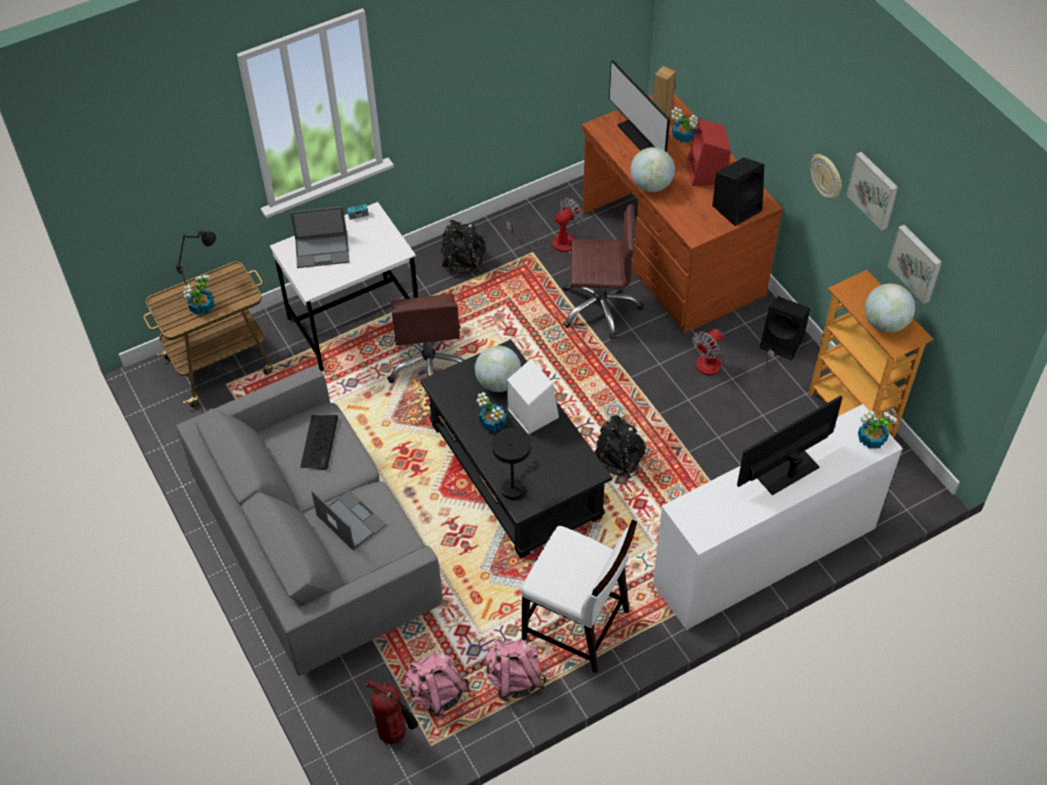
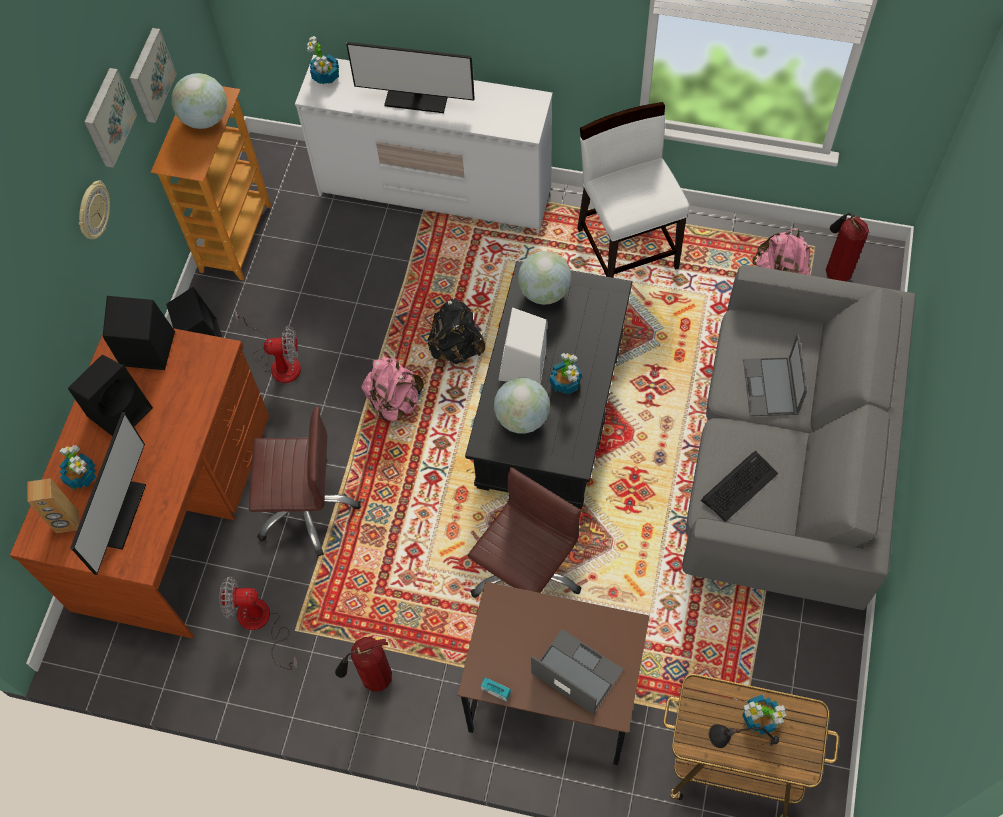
camera: 135 degrees left, 10 degrees up
white desk [270,202,418,371] -> brown desk [457,582,650,765]
black backpack [441,220,486,273] -> fire extinguisher [335,637,392,691]
pink backpack [485,637,546,700] -> pink backpack moved to [361,357,424,421]
black table lamp [492,428,539,500] -> none
brown office chair [563,204,644,340] -> brown office chair turned 135 degrees clockwise [249,406,361,557]
globe [630,147,675,192] -> globe moved to [518,251,571,305]
red speaker [687,118,731,186] -> black speaker [68,355,153,436]

